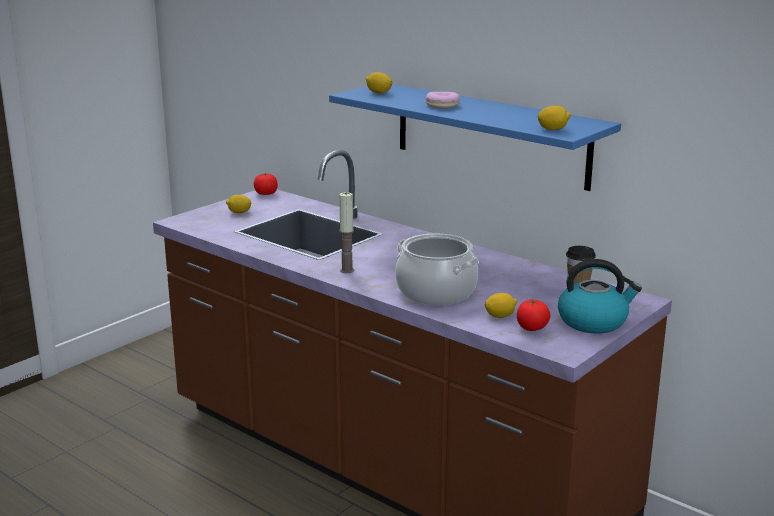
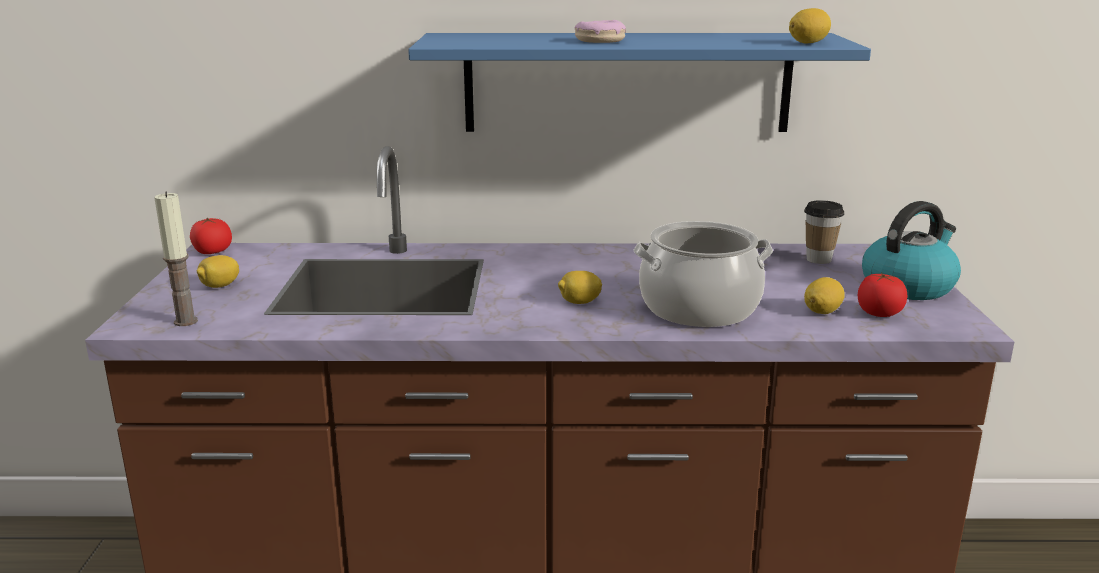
camera: 40 degrees left, 0 degrees up
candle [339,192,354,273] -> candle moved to [154,191,198,326]
lemon [366,72,392,94] -> lemon moved to [558,271,602,304]

